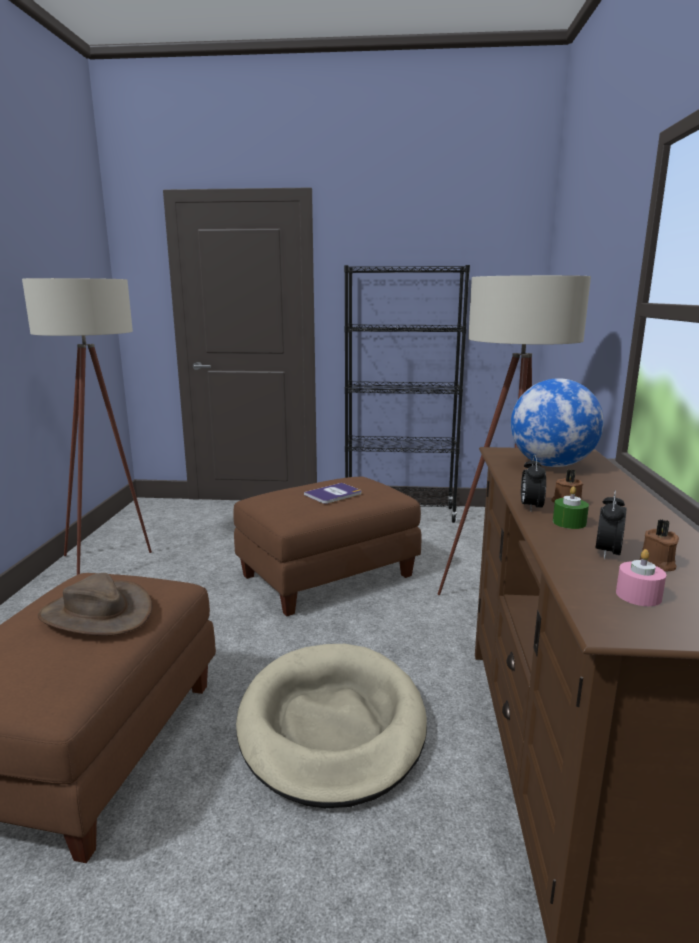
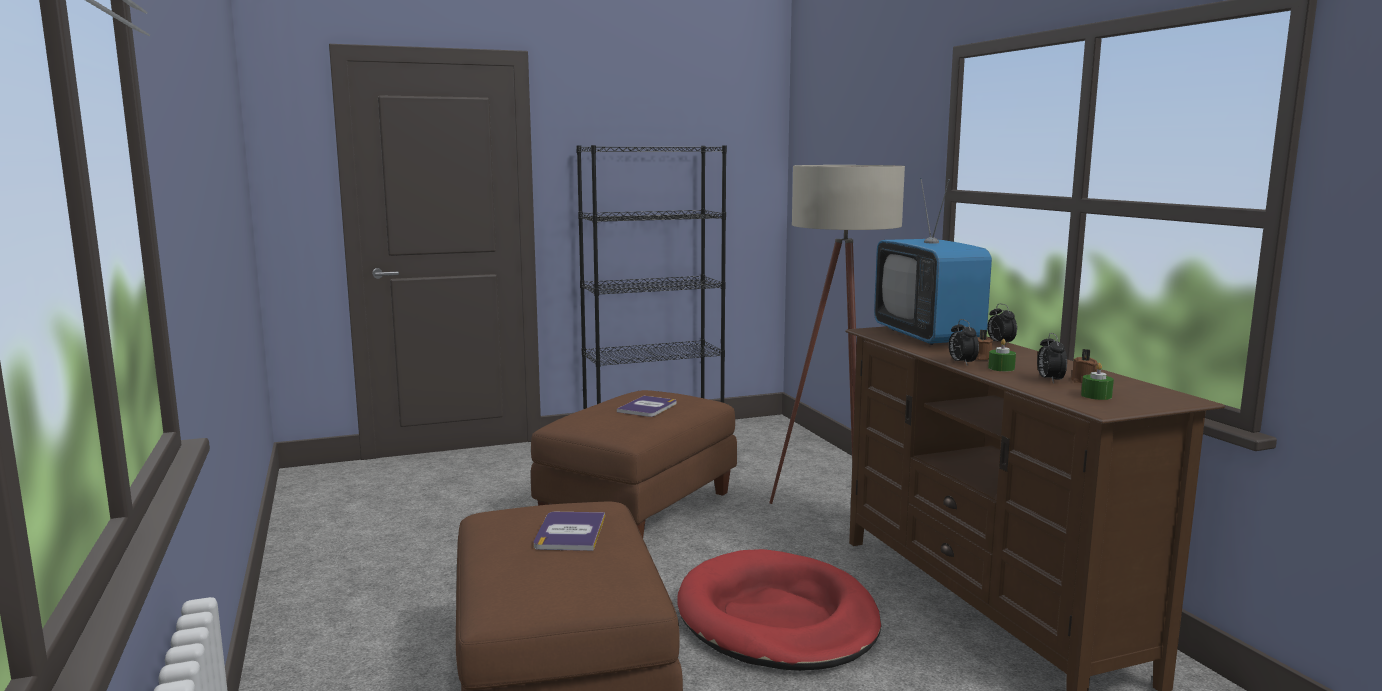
camera: 25 degrees left, 5 degrees down
beige floor lamp [22,278,152,575] -> none
brown hat [38,573,153,636] -> book [534,512,605,551]
beige dog bed [236,644,427,808] -> red dog bed [677,549,881,671]
globe [511,378,604,467] -> television [874,178,992,345]
pink candle [616,549,666,606] -> green candle [1081,363,1114,400]
none -> alarm clock [987,304,1017,346]

